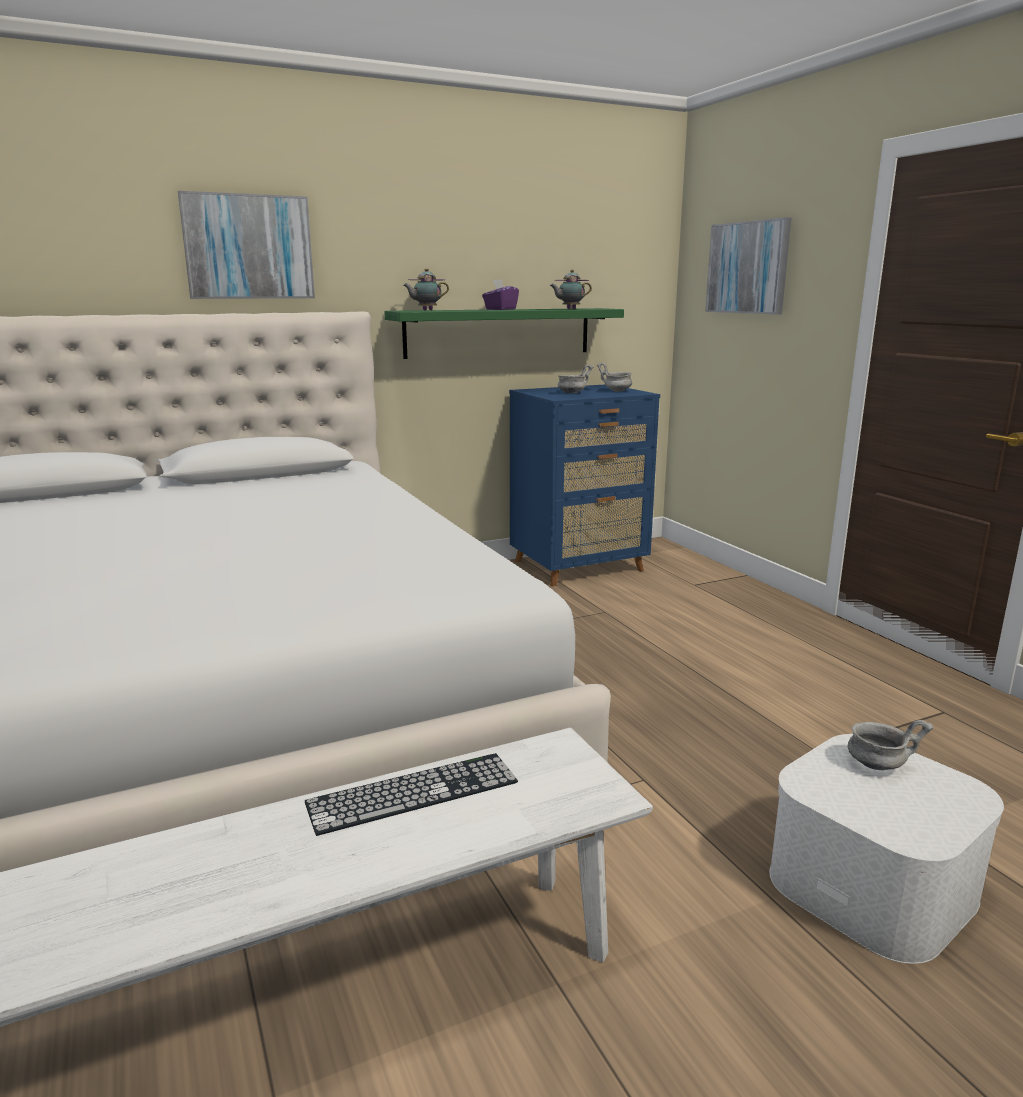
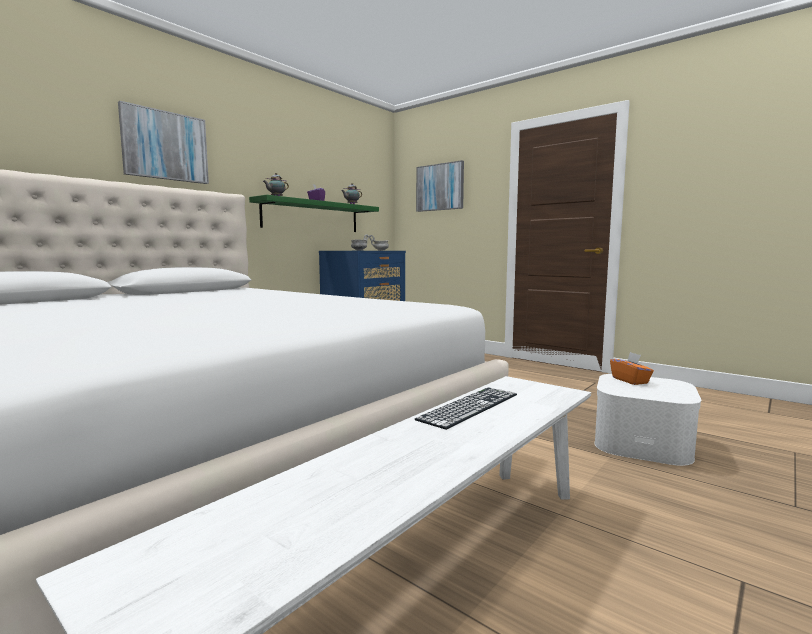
camera: 25 degrees left, 10 degrees down
grey bowl [848,720,933,770] -> orange tissue box [610,352,654,385]

